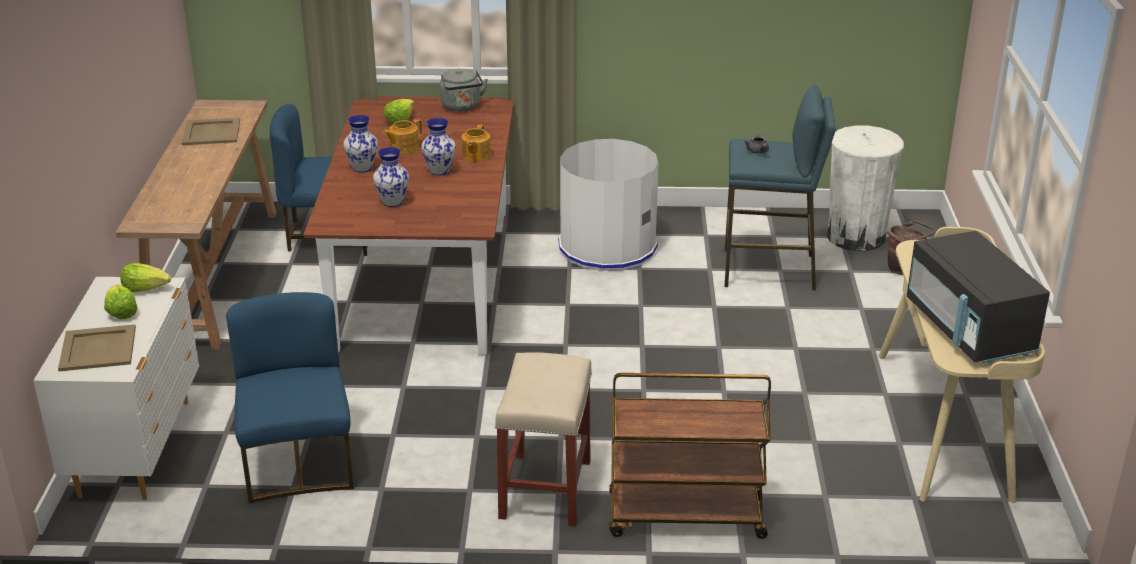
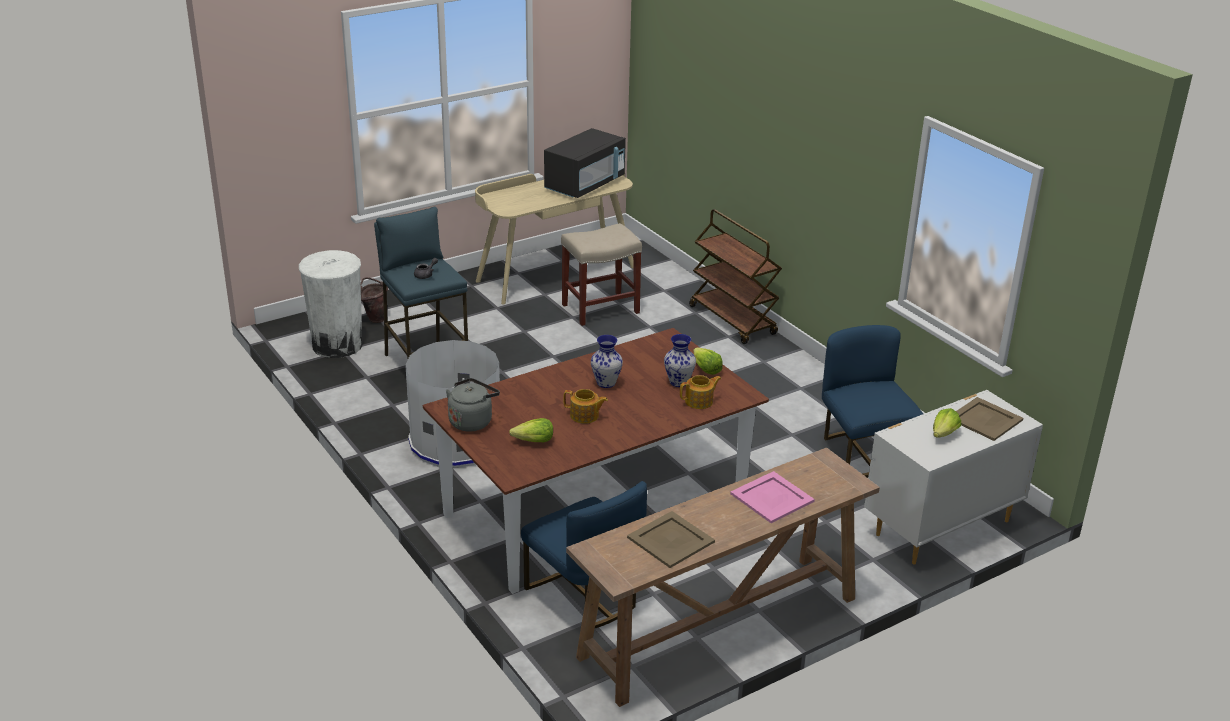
camera: 125 degrees left, 0 degrees up
lettuce [120,263,171,292] -> lettuce moved to [693,348,723,375]
blue chair [226,292,354,503] -> blue chair turned 120 degrees clockwise [822,325,923,478]
vase [343,115,378,172] -> none
teapot [462,124,491,162] -> teapot moved to [680,375,721,409]
beige stool [495,352,592,526] -> beige stool moved to [561,223,642,326]
none -> pink tray [730,471,815,523]

